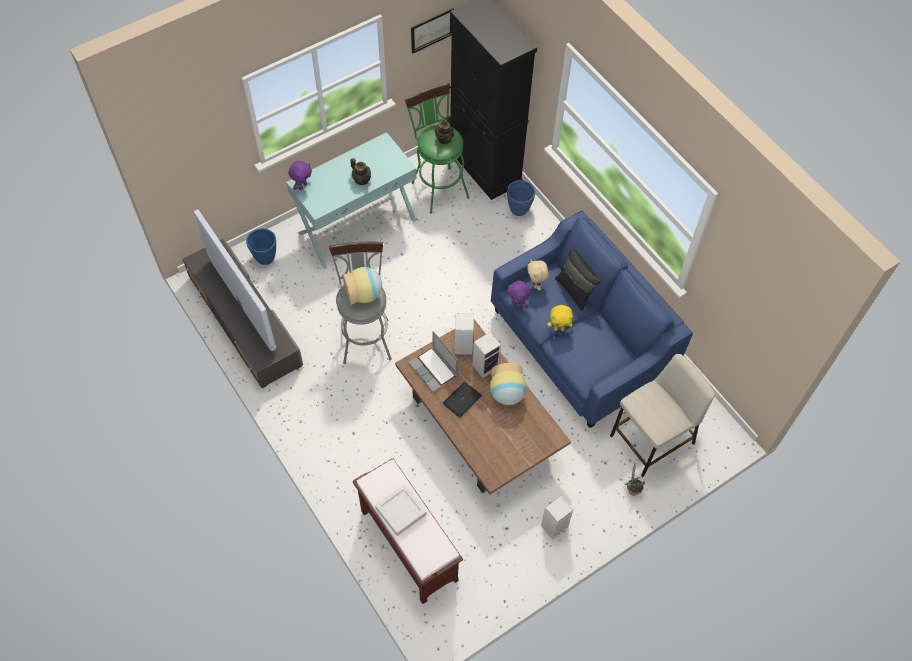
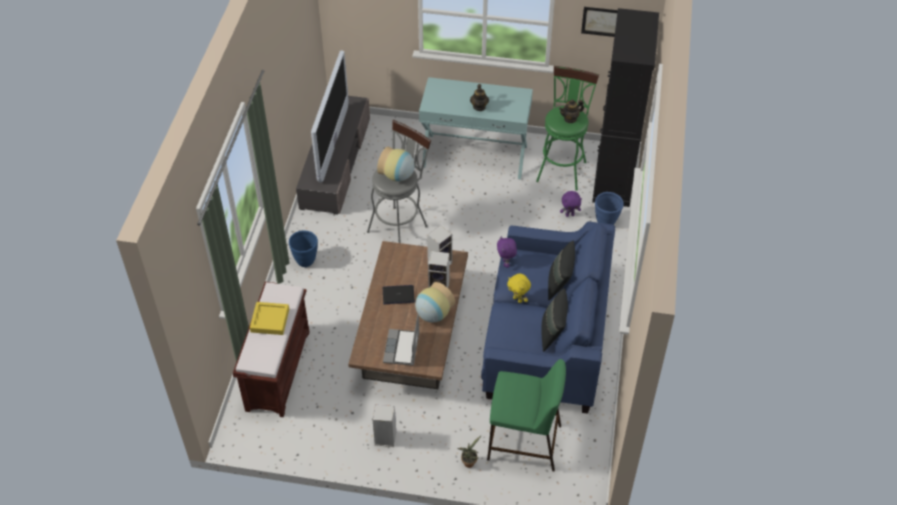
camera: 45 degrees right, 10 degrees down
blue planter [246,228,276,265] -> blue planter moved to [289,230,318,267]
purple plush toy [288,161,312,190] -> purple plush toy moved to [560,191,582,217]
grey tray [375,485,427,536] -> yellow tray [250,302,289,335]
laptop [408,331,458,392] -> laptop moved to [383,314,419,366]
beige plush toy [527,259,549,290] -> none
beige stool [610,354,715,477] -> green stool [487,359,566,472]
none -> black pillow [542,288,568,352]

